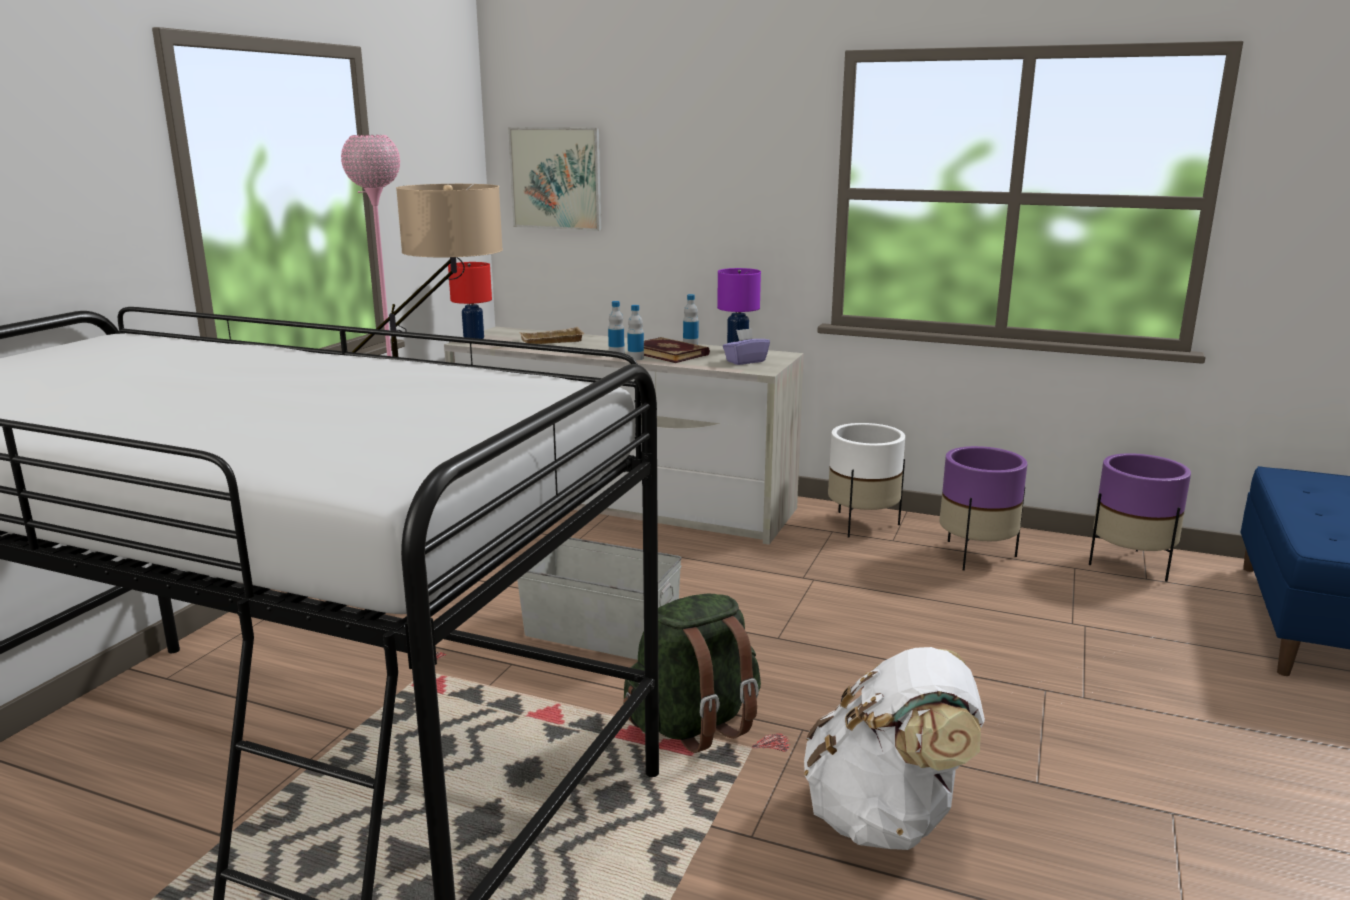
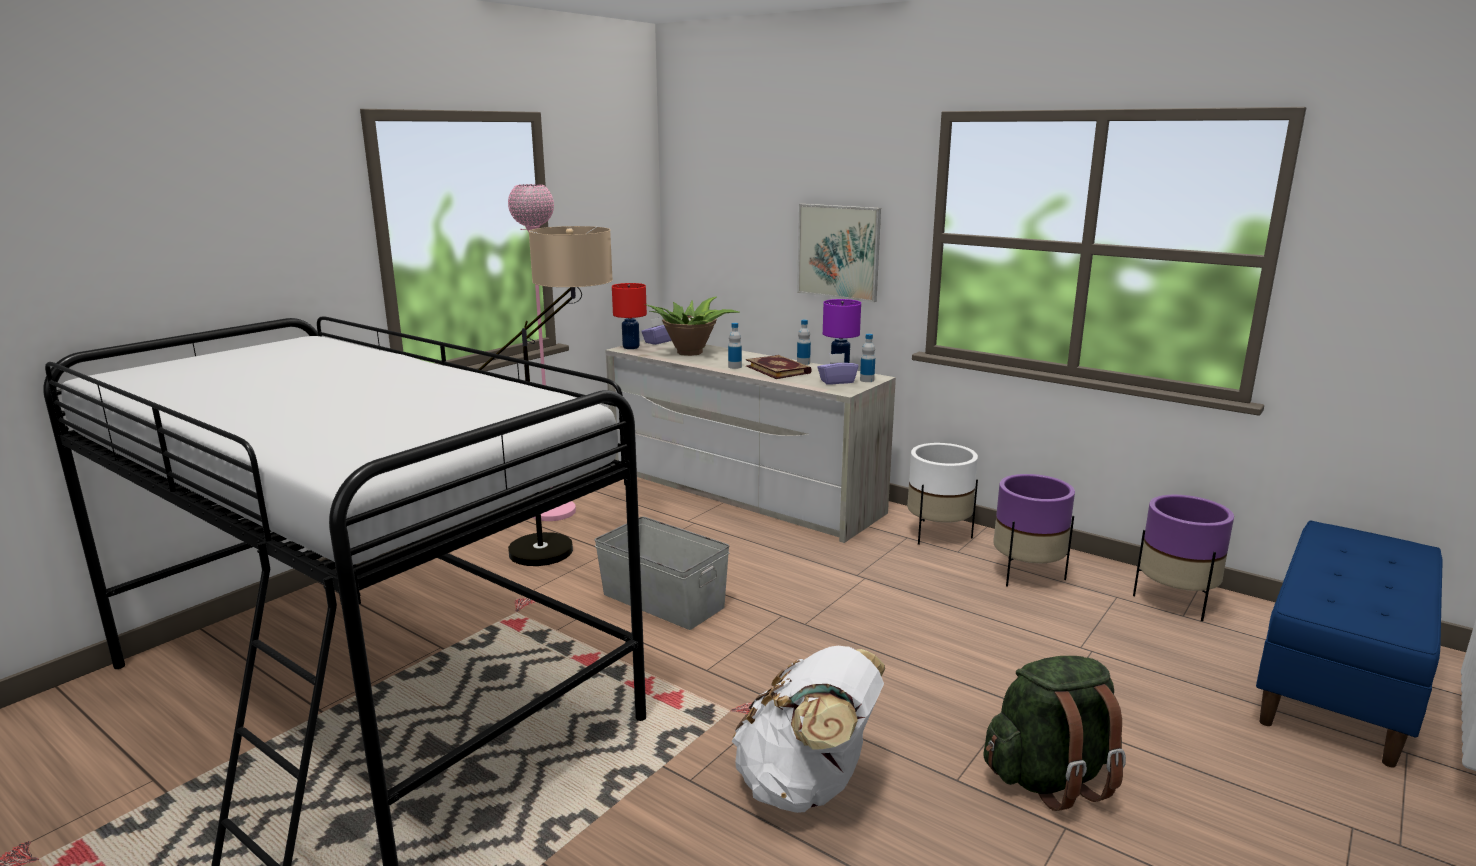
camera: 15 degrees right, 0 degrees up
picture [508,127,601,231] -> picture moved to [797,204,881,302]
beige tray [519,327,585,344] -> potted plant [645,296,740,356]
green backpack [623,594,761,753] -> green backpack moved to [984,656,1126,811]
bottle [627,305,644,360] -> bottle moved to [860,334,875,382]
none -> purple tissue box [641,317,672,345]

